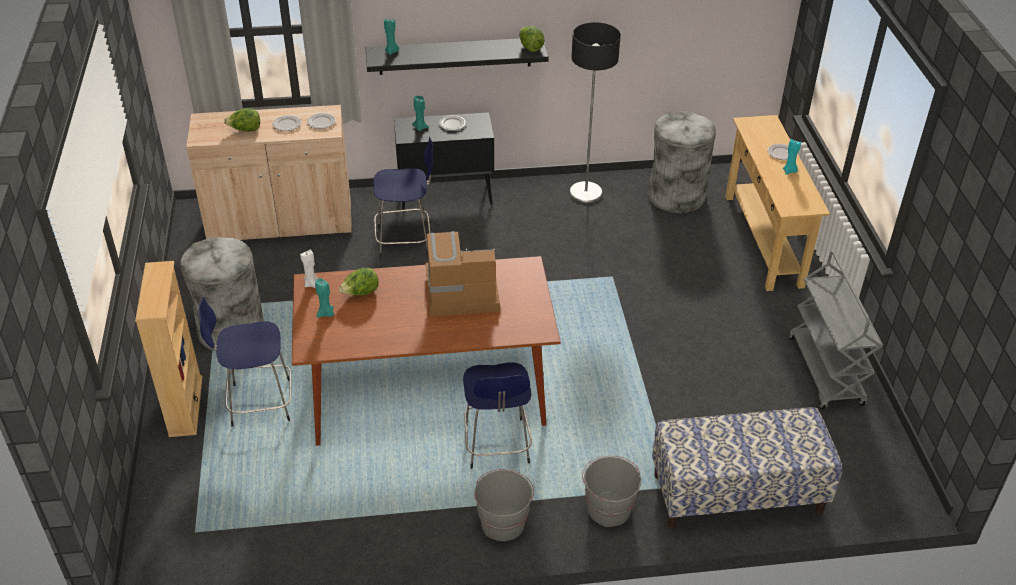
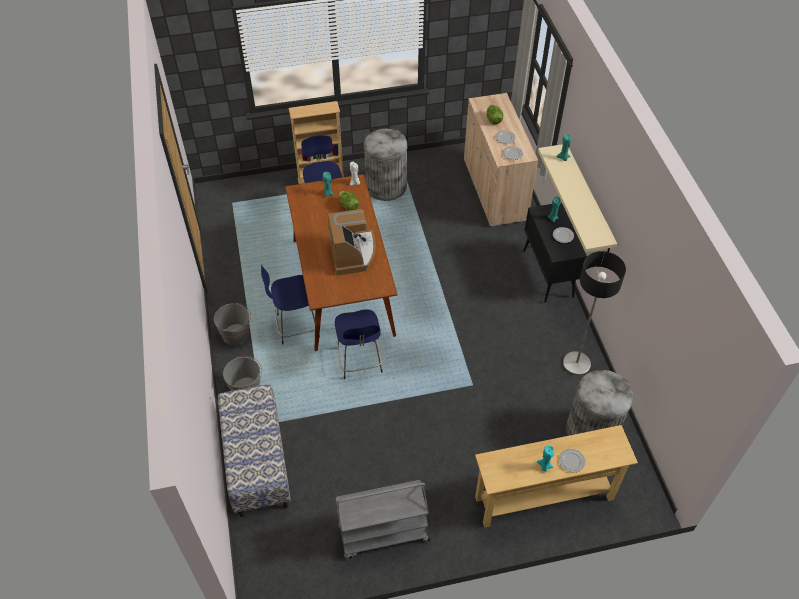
camera: 85 degrees right, 10 degrees up
black shelf [366,38,549,75] -> beige shelf [538,144,617,252]
blue stool [374,137,433,258] -> blue stool moved to [335,309,383,379]
lettuce [519,26,544,52] -> none

